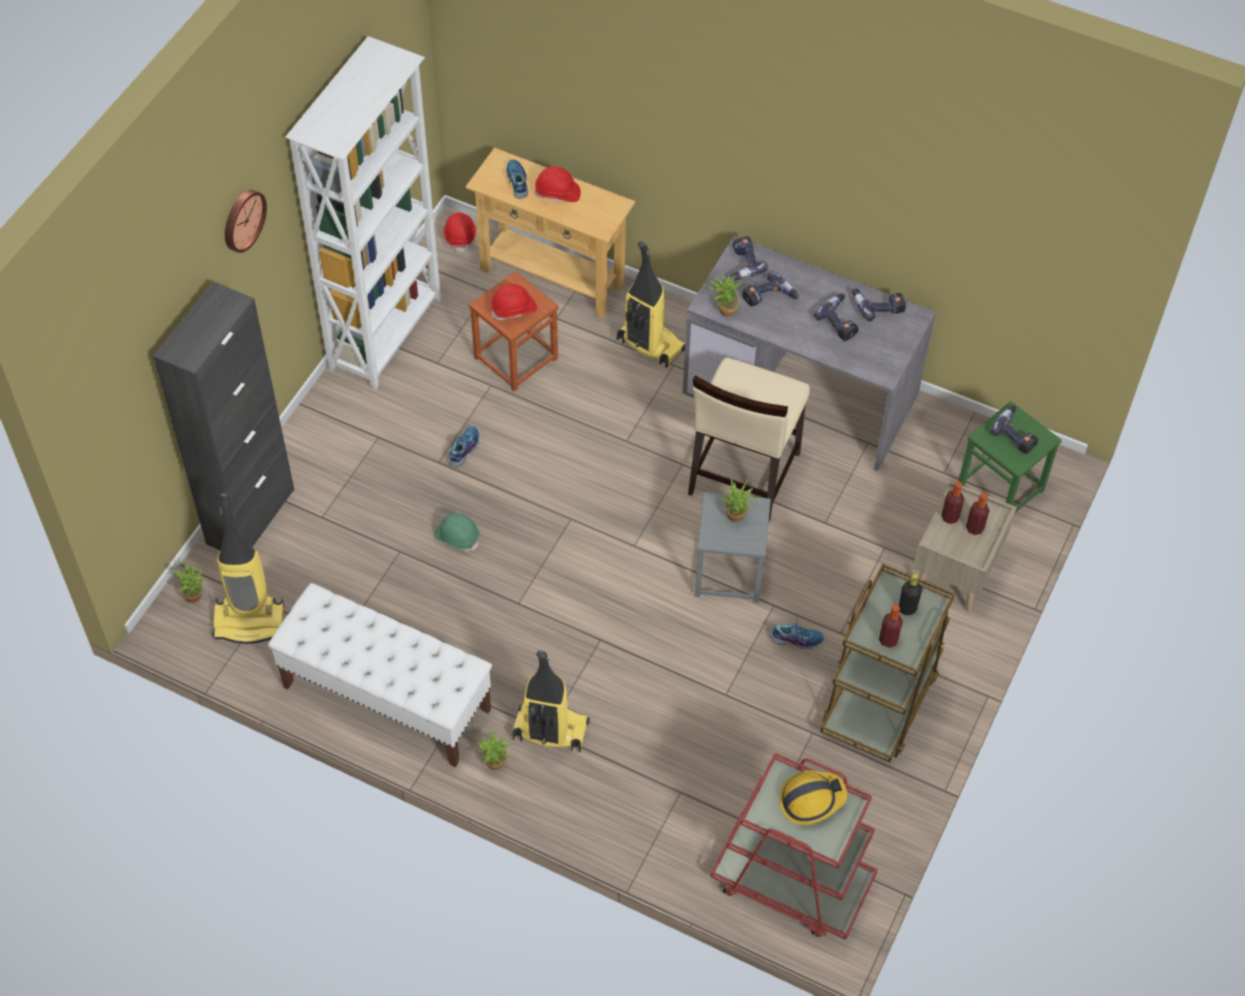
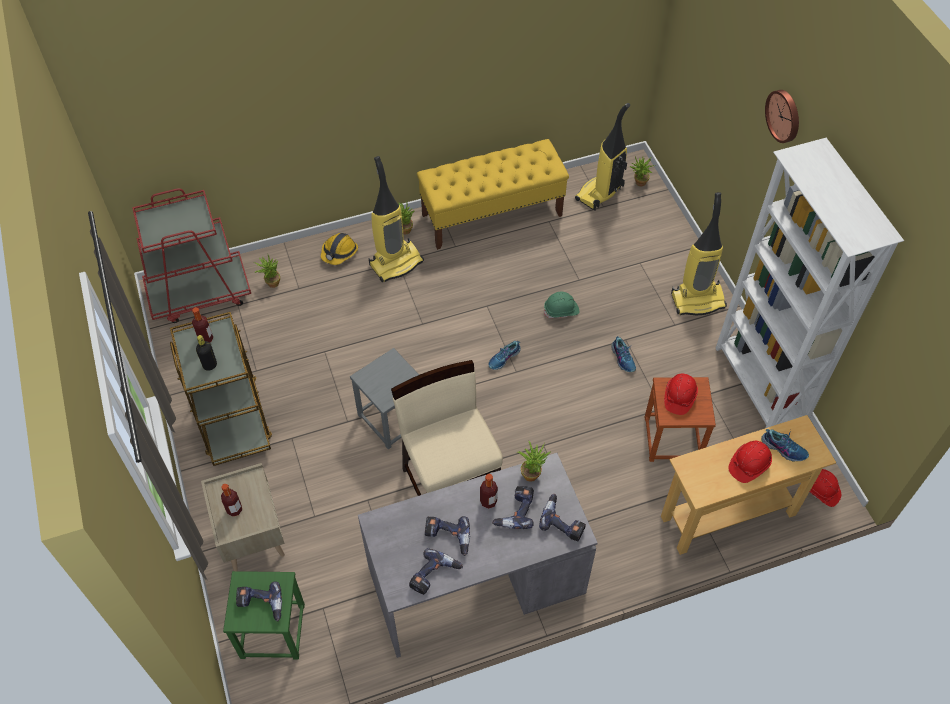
camera: 135 degrees right, 0 degrees up
black cabinet [153,282,294,550] -> none
white bench [268,583,492,767] -> yellow bench [417,139,569,250]
vacuum cleaner [617,241,685,368] -> vacuum cleaner moved to [671,192,727,315]
potted plant [720,479,759,522] -> potted plant moved to [253,253,280,288]
shoe [770,617,825,649] -> shoe moved to [488,341,521,370]
hard hat [779,771,847,825] -> hard hat moved to [321,233,358,265]
bottle [941,481,964,524] -> bottle moved to [480,474,498,509]

